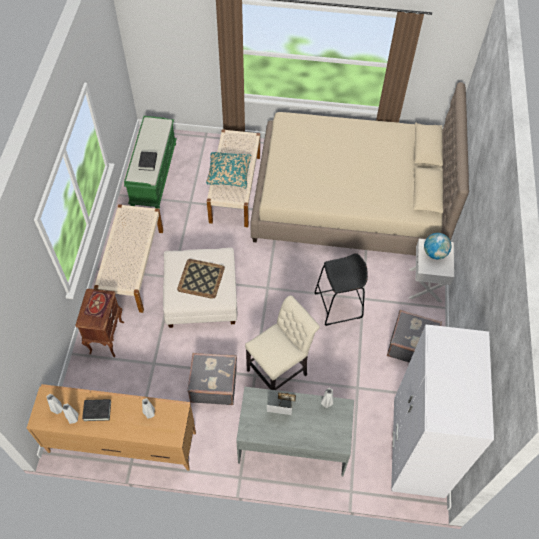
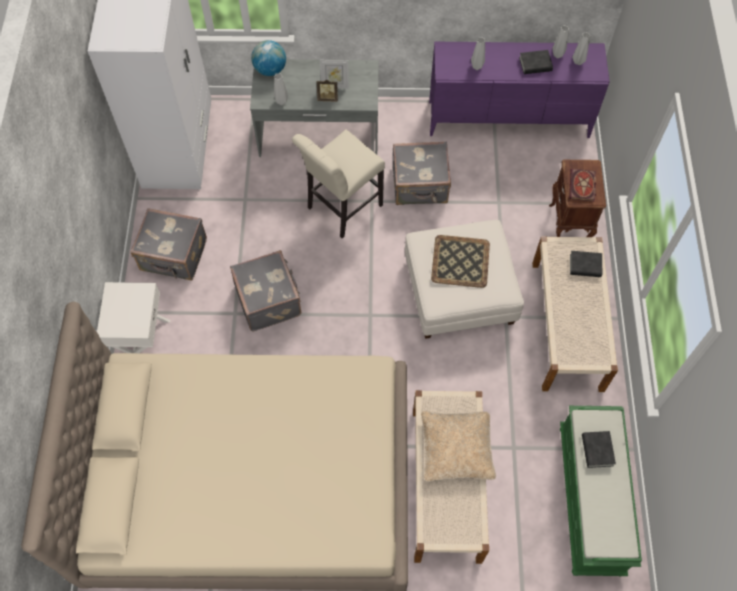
camera: 175 degrees right, 5 degrees up
brown dresser [26,384,196,471] -> purple dresser [429,42,610,138]
turquoise pillow [206,152,252,188] -> beige pillow [421,411,496,481]
black stool [315,253,368,326] -> grey suitcase [230,250,301,331]
globe [424,233,451,259] -> globe moved to [251,40,286,76]
none -> black book [570,251,602,277]

